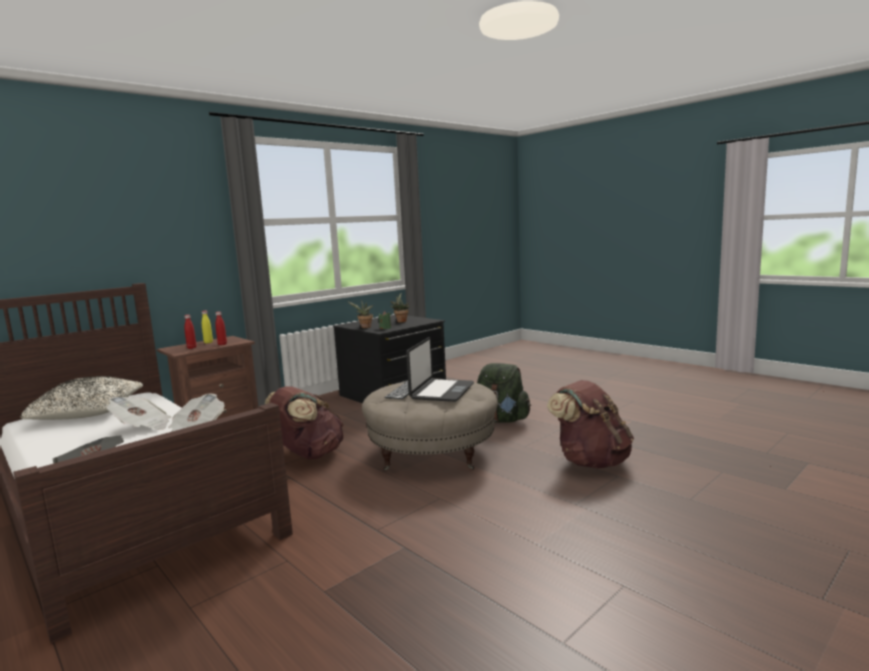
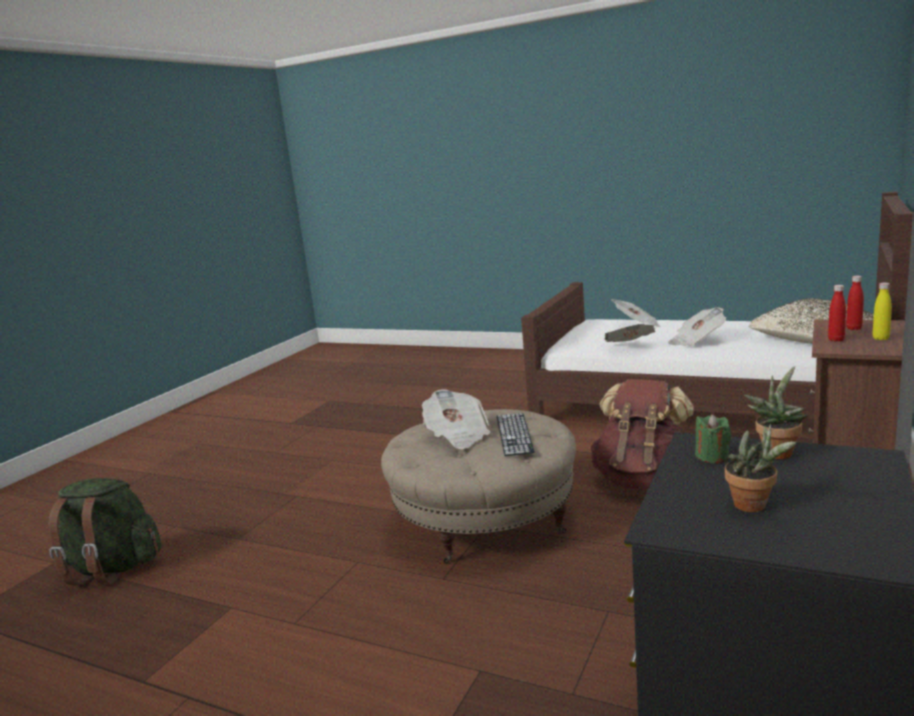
camera: 160 degrees right, 5 degrees up
laptop [406,337,474,402] -> newspaper [422,389,490,449]
green backpack [477,363,531,423] -> green backpack moved to [48,478,162,585]
brown backpack [547,380,634,469] -> none

